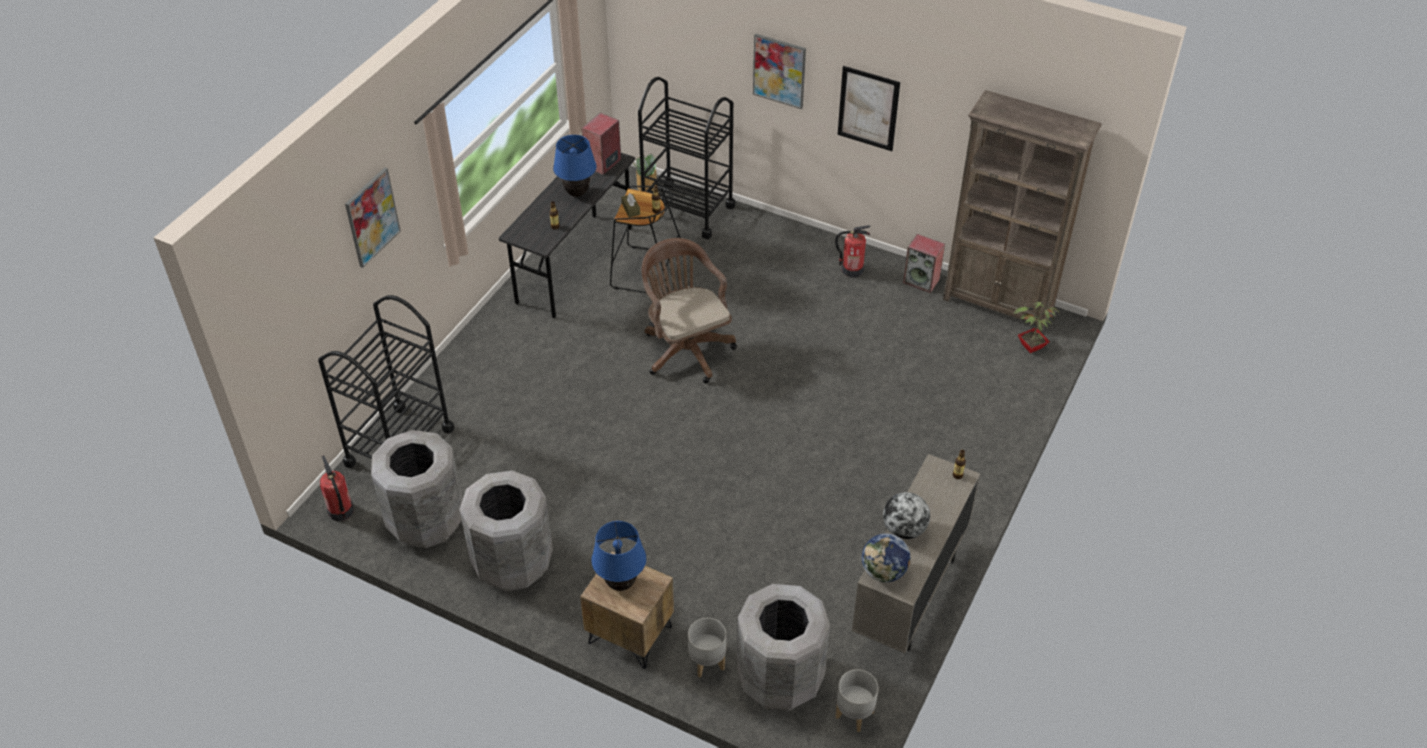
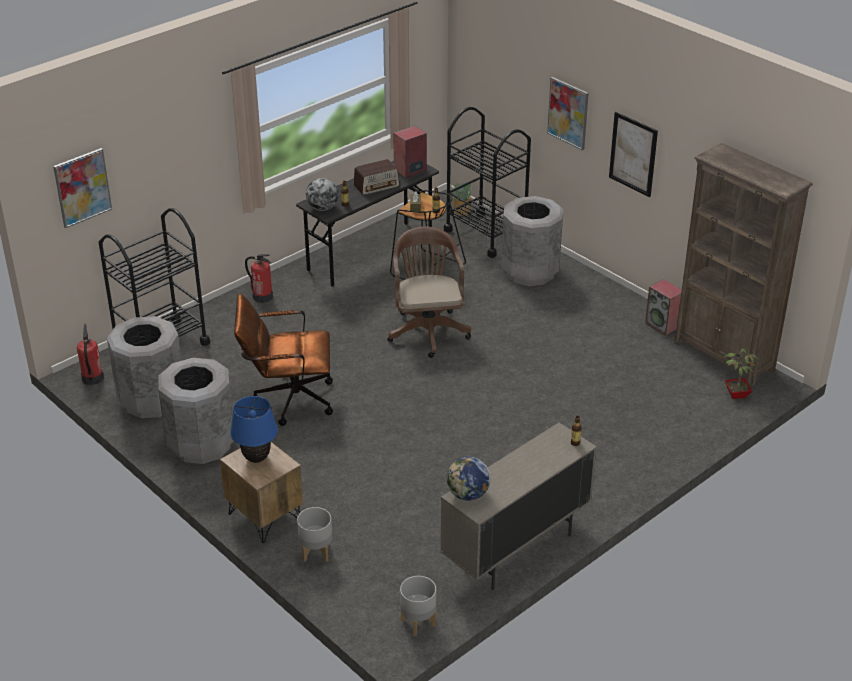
camera: 20 degrees right, 10 degrees down
picture [345,167,401,268] -> picture moved to [53,148,112,228]
blue table lamp [553,135,596,197] -> radio [354,159,400,195]
grey trash can [737,584,830,711] -> grey trash can moved to [501,196,563,286]
fire extinguisher [835,225,871,278] -> fire extinguisher moved to [245,254,273,303]
globe [883,492,930,539] -> globe moved to [306,178,338,211]
none -> brown office chair [234,294,333,426]

